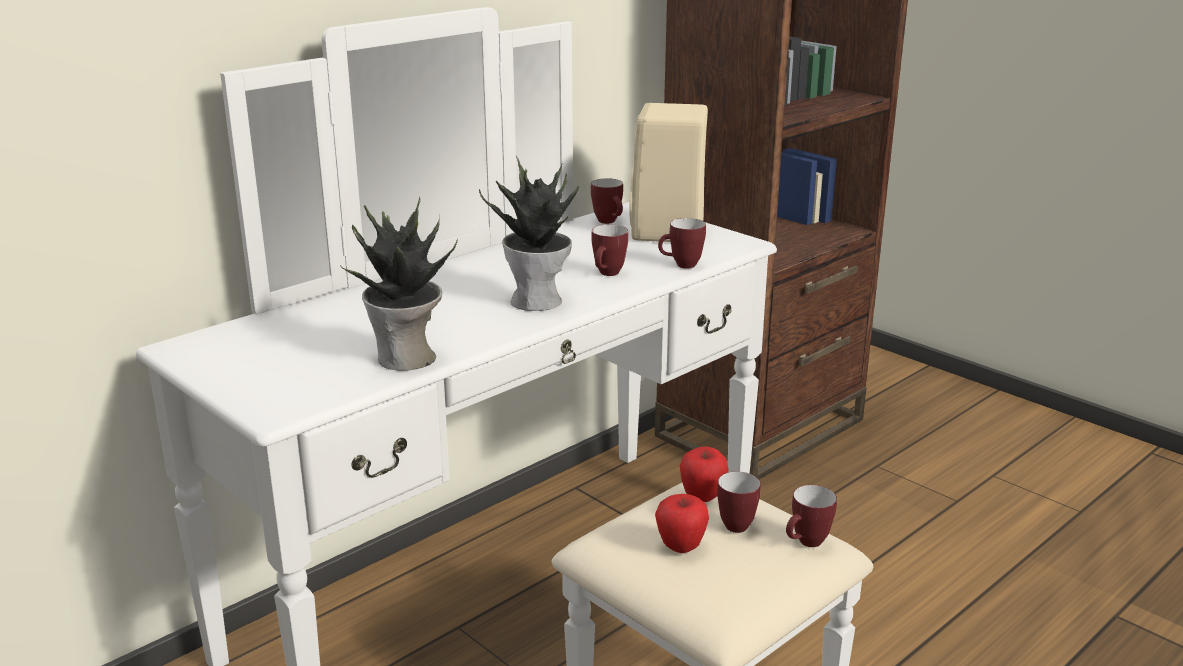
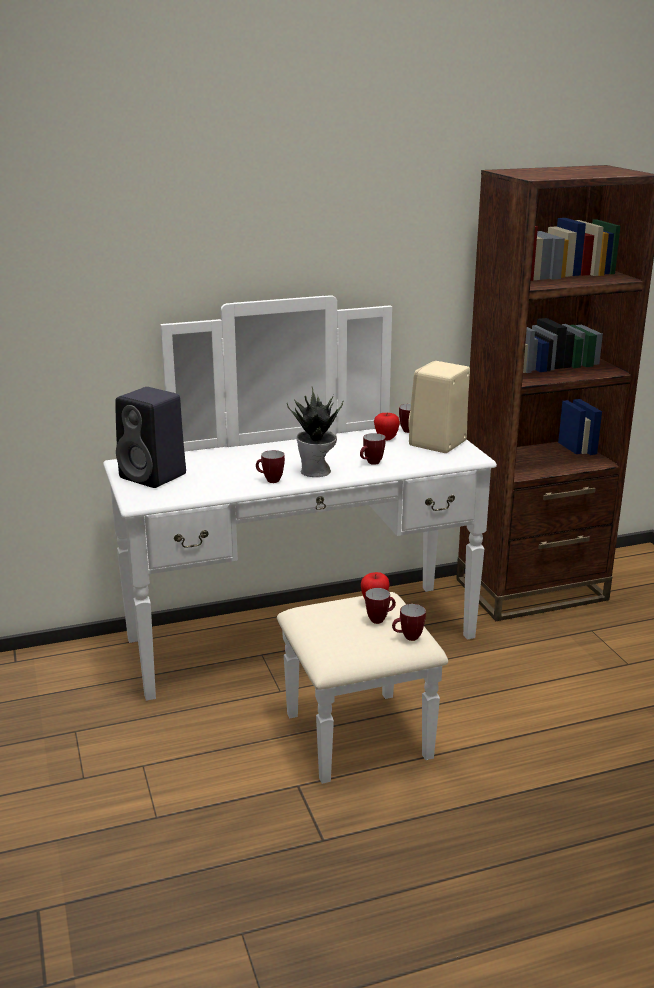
camera: 25 degrees right, 0 degrees up
potted plant [340,197,458,371] -> none
apple [655,494,709,553] -> apple moved to [374,413,400,440]
mug [658,218,706,269] -> mug moved to [256,450,285,483]
none -> black speaker [115,387,186,488]

